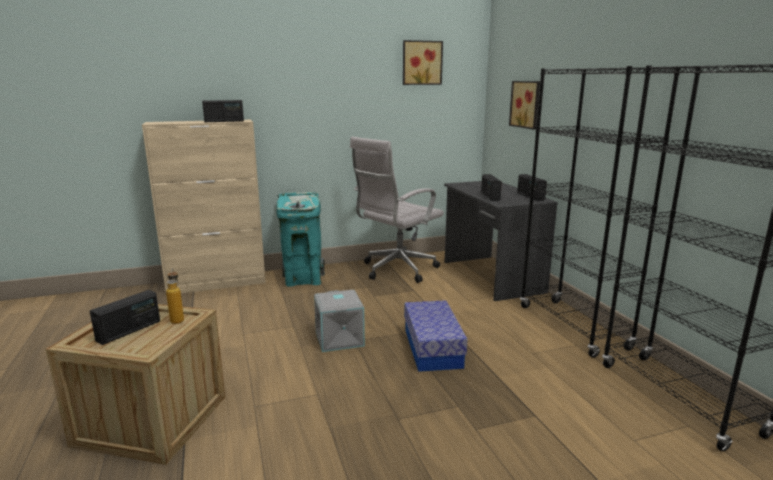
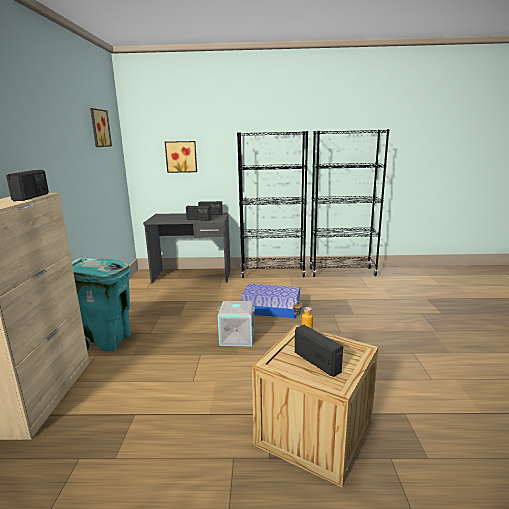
camera: 70 degrees left, 0 degrees up
white office chair [350,137,444,283] -> none

